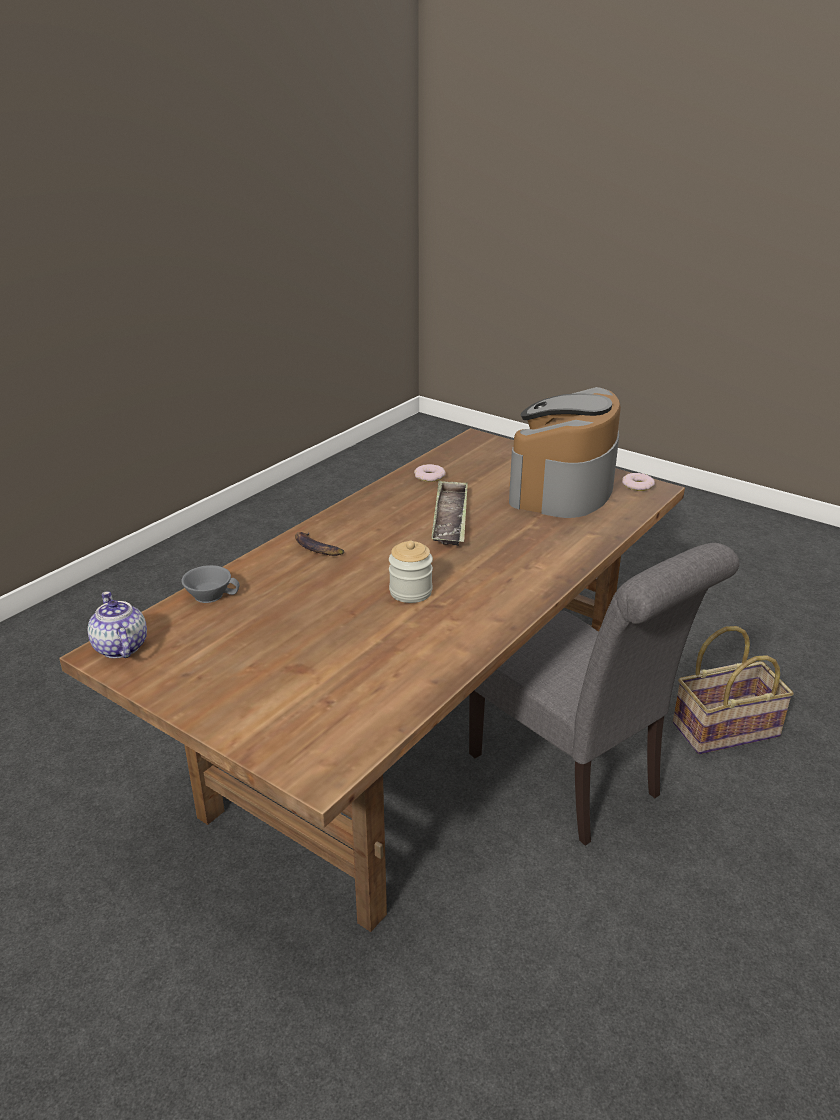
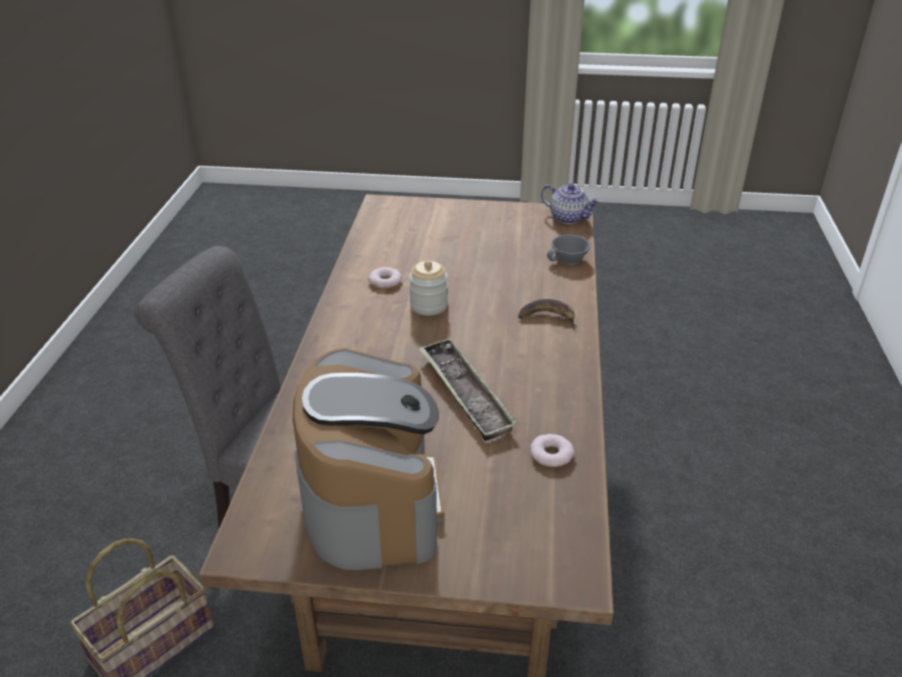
camera: 150 degrees right, 5 degrees up
donut [622,473,655,491] -> donut moved to [368,267,402,288]

